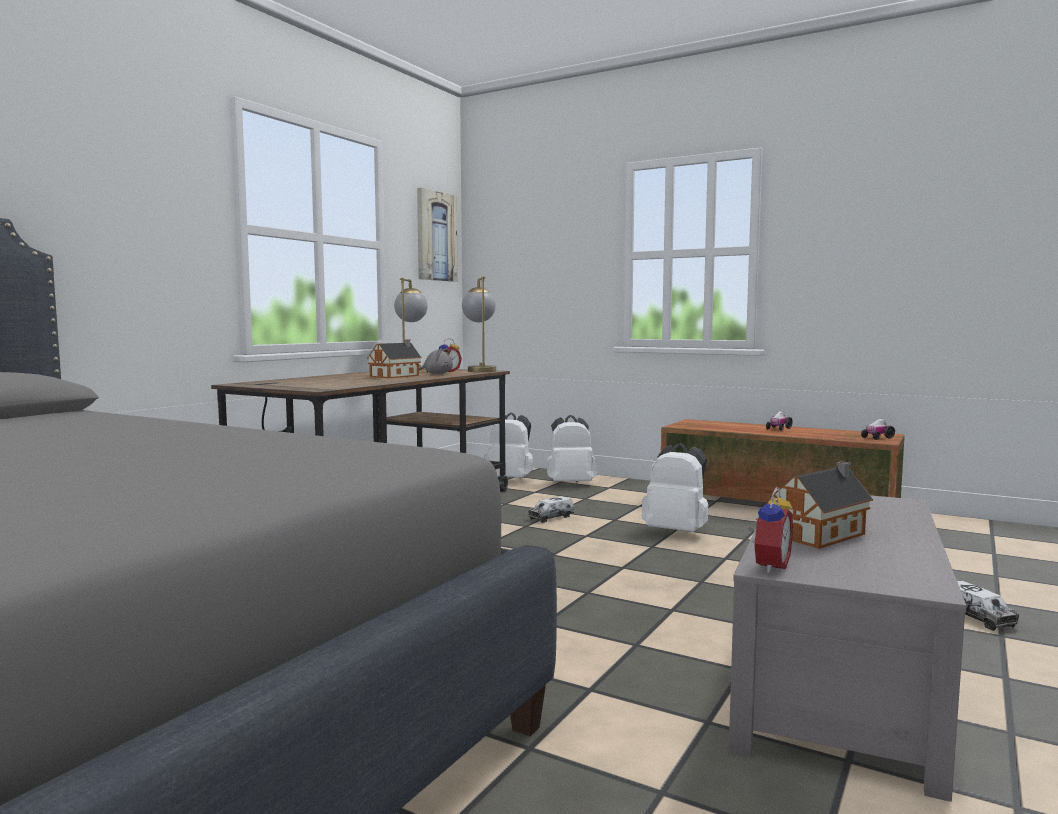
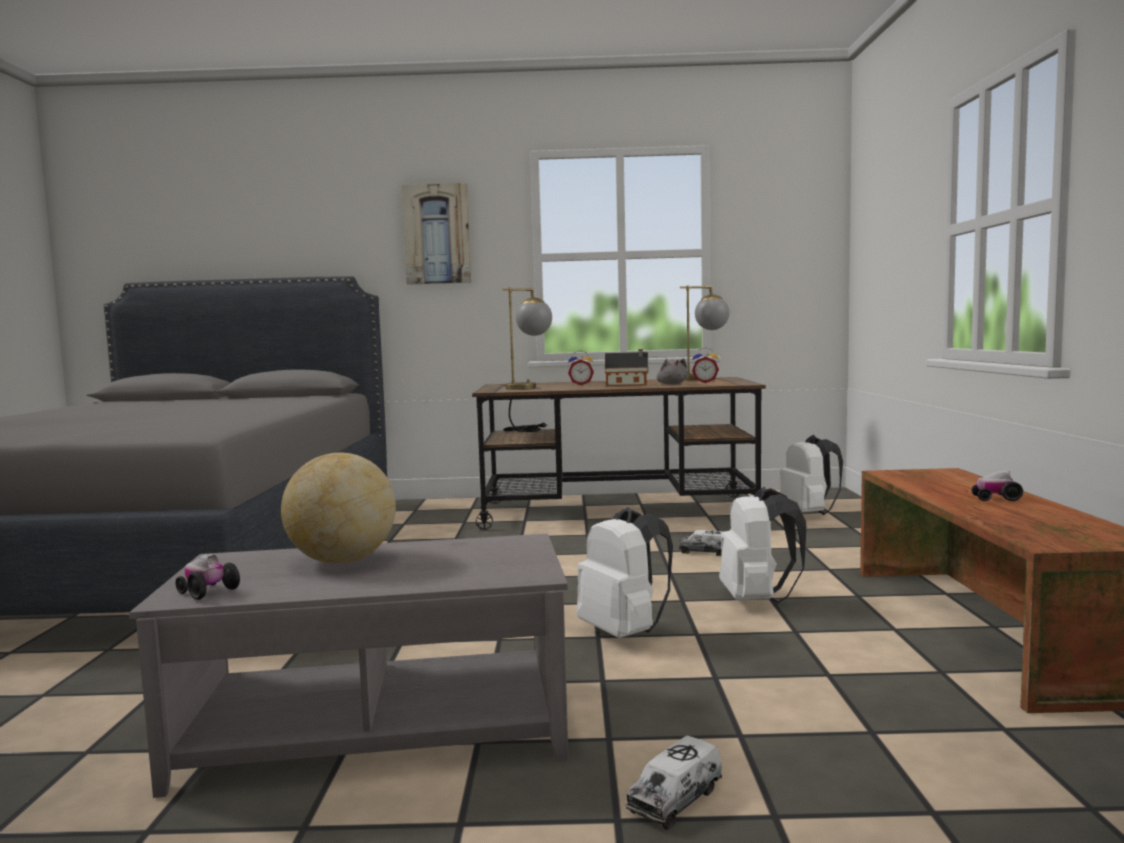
camera: 60 degrees right, 0 degrees up
picture [417,188,458,282] -> picture moved to [401,183,471,285]
table lamp [462,277,496,372] -> table lamp moved to [502,287,552,390]
white backpack [546,415,597,482] -> white backpack moved to [577,507,673,638]
alarm clock [748,487,793,573] -> alarm clock moved to [568,350,594,385]
toy house [767,461,873,549] -> globe [281,453,396,564]
toy car [861,419,895,440] -> toy car moved to [176,554,240,600]

